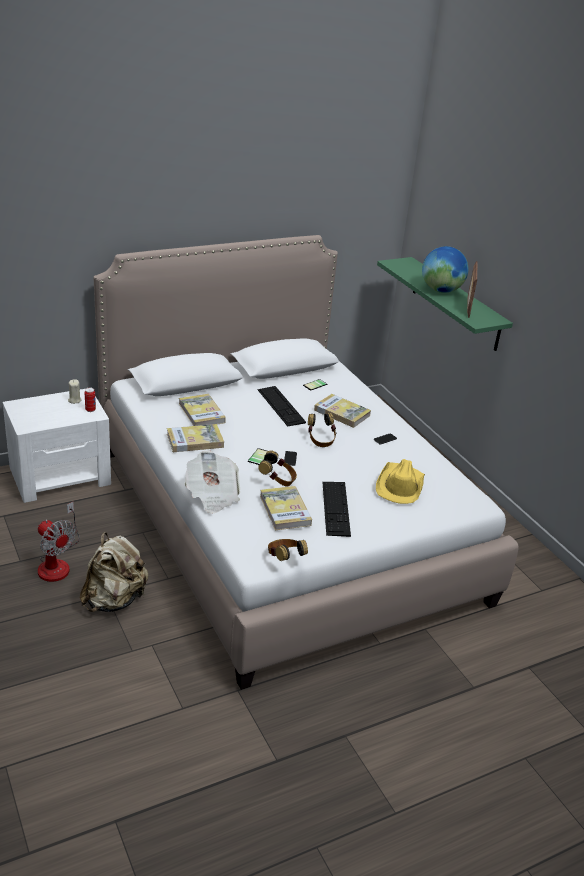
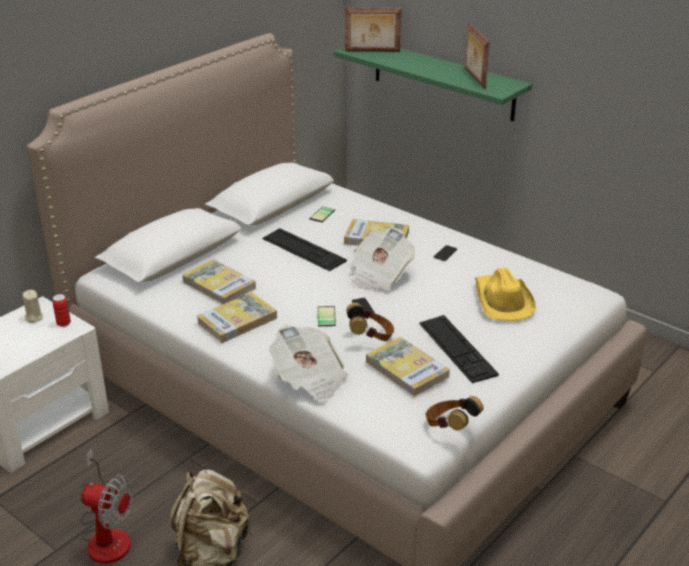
camera: 20 degrees left, 0 degrees up
headphones [308,413,336,447] -> newspaper [351,228,415,290]
globe [422,246,468,293] -> none
none -> picture frame [345,7,402,52]

